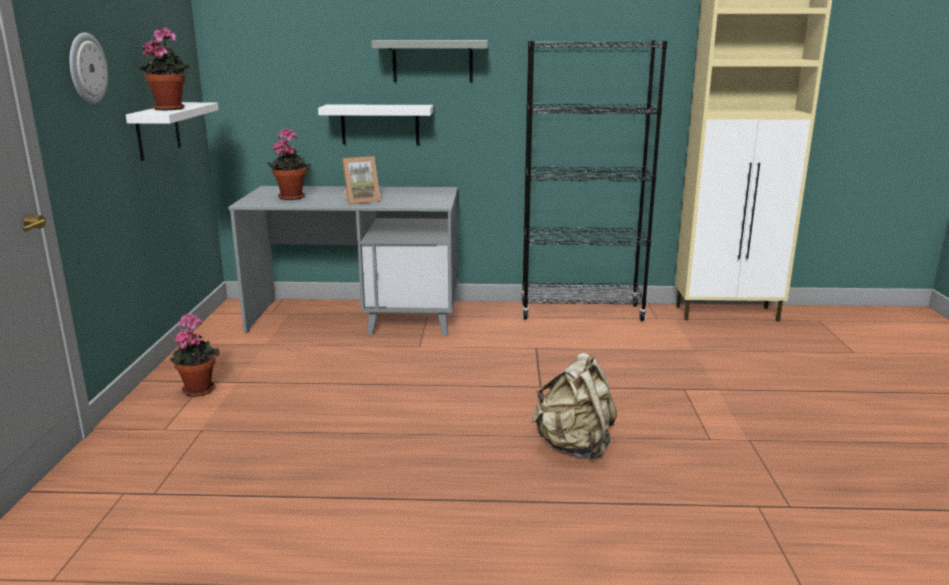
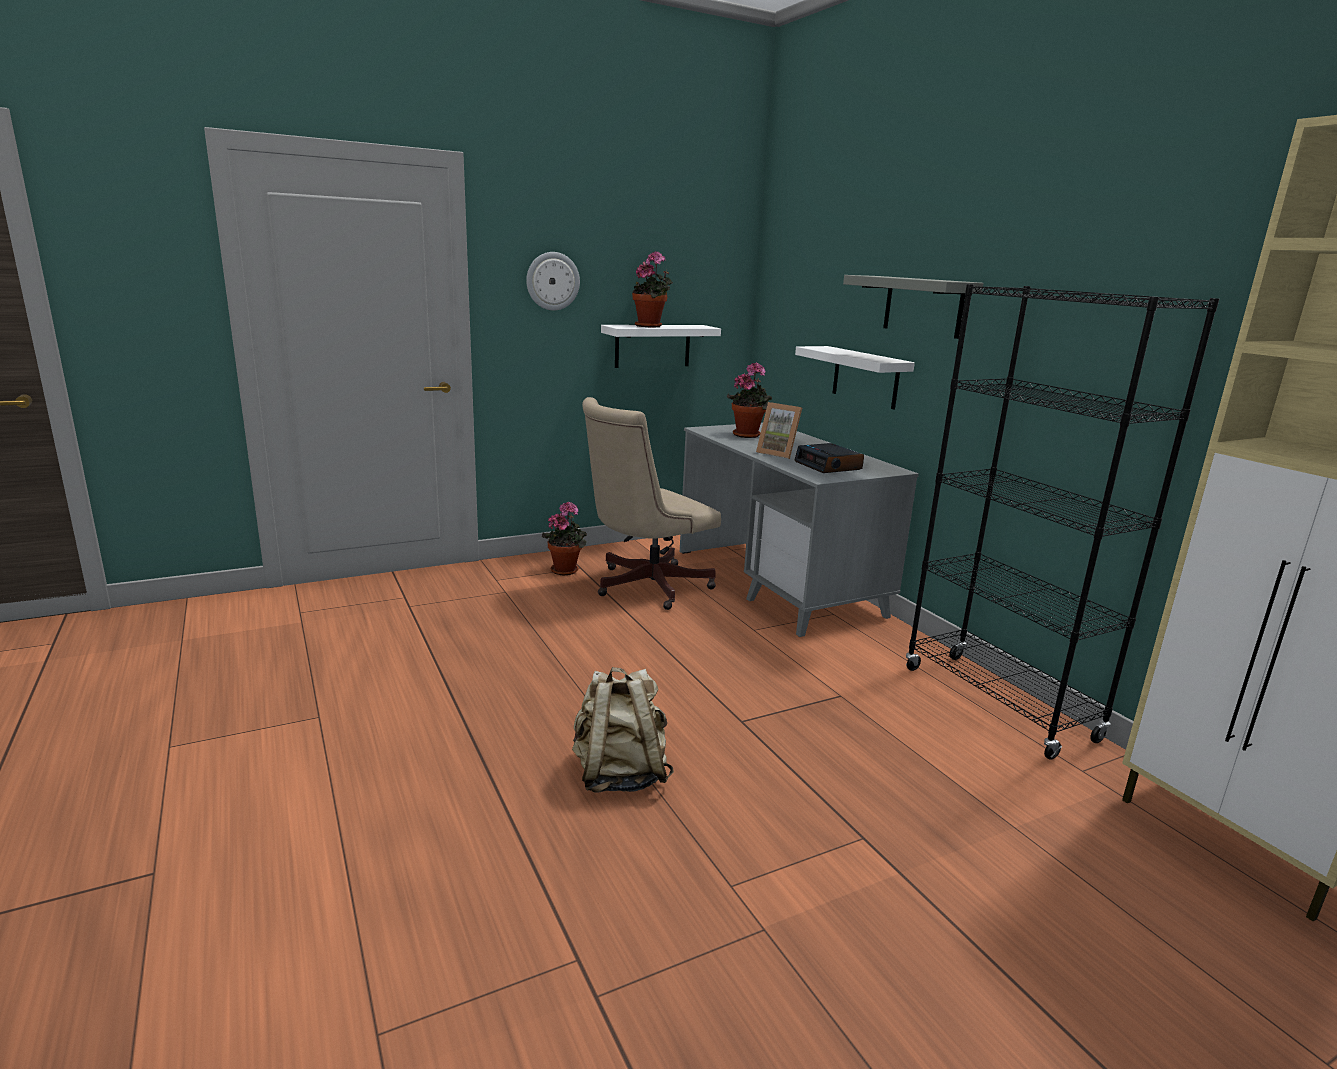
camera: 60 degrees right, 0 degrees up
none -> beige office chair [582,397,721,610]
none -> alarm clock [794,443,864,473]

